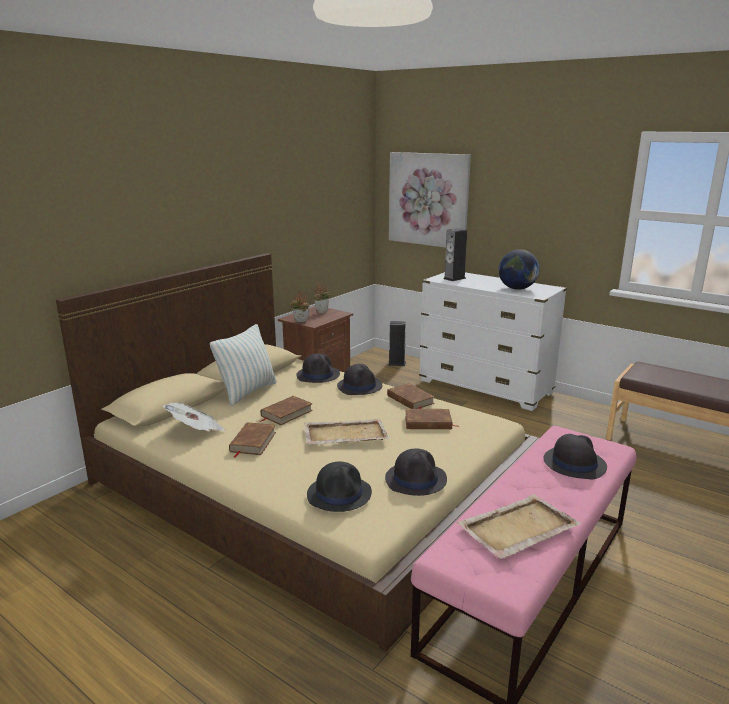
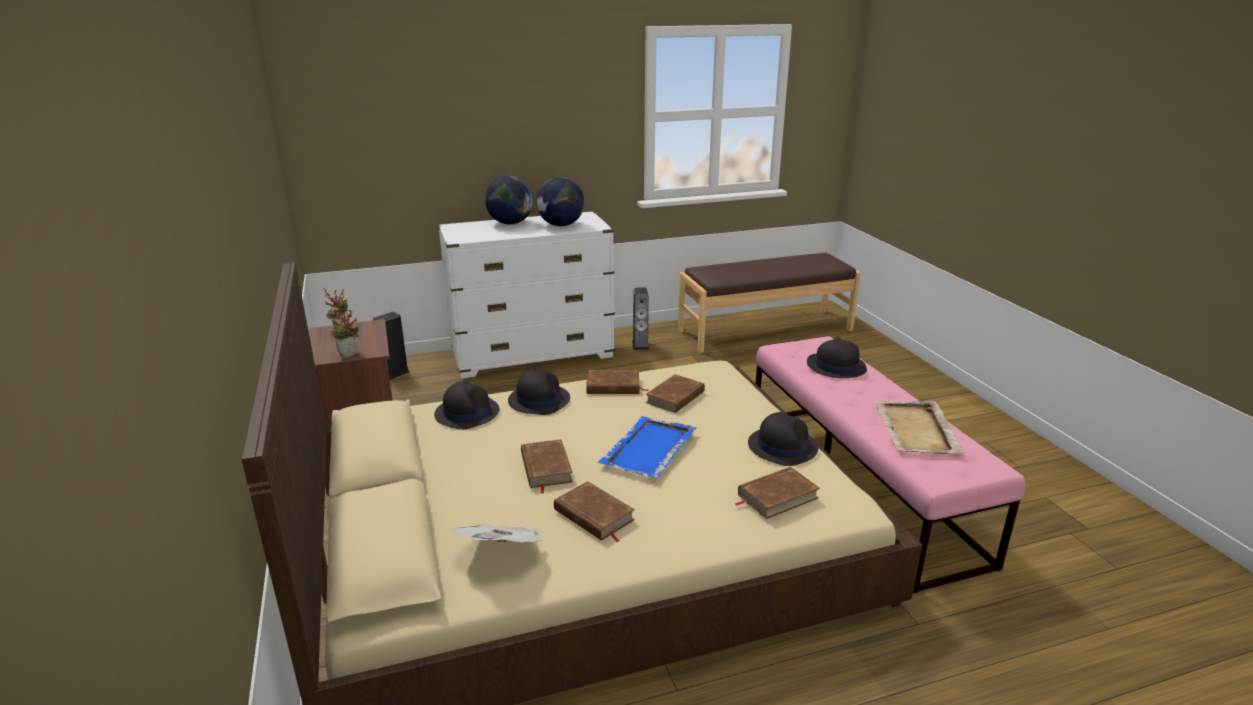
camera: 55 degrees left, 5 degrees up
pillow [210,324,277,406] -> none
beige tray [304,418,389,445] -> blue tray [598,416,697,478]
black hat [307,462,372,512] -> brown book [735,467,820,519]
picture [389,152,471,248] -> none
speaker [443,228,467,281] -> speaker moved to [632,287,649,350]
none -> globe [485,176,533,224]

